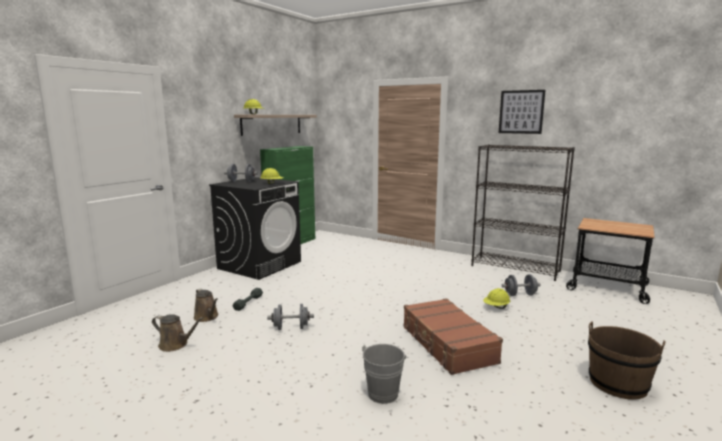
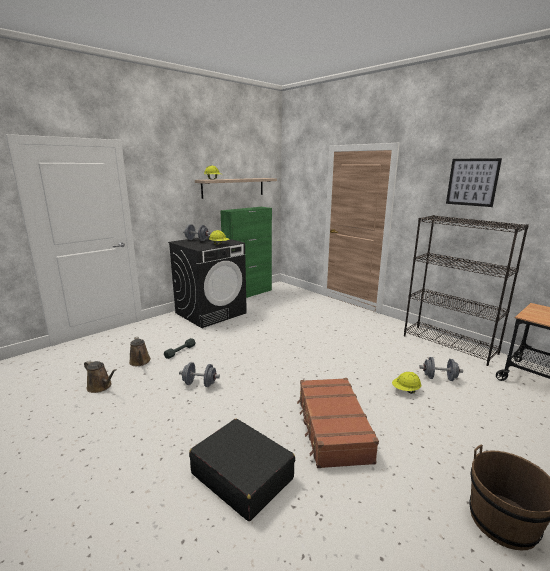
camera: 15 degrees right, 5 degrees up
grey bucket [362,344,408,404] -> black suitcase [189,419,295,521]

